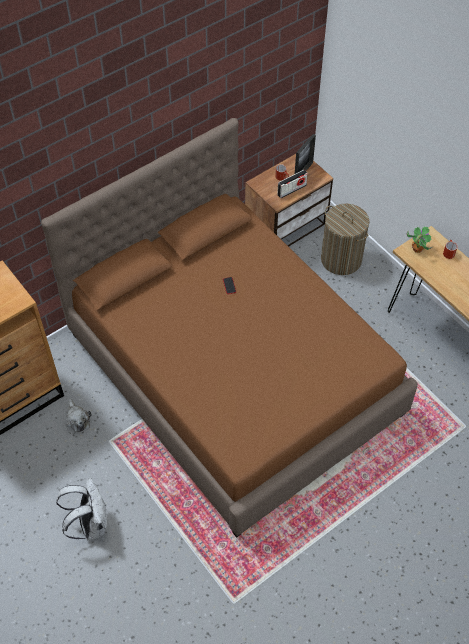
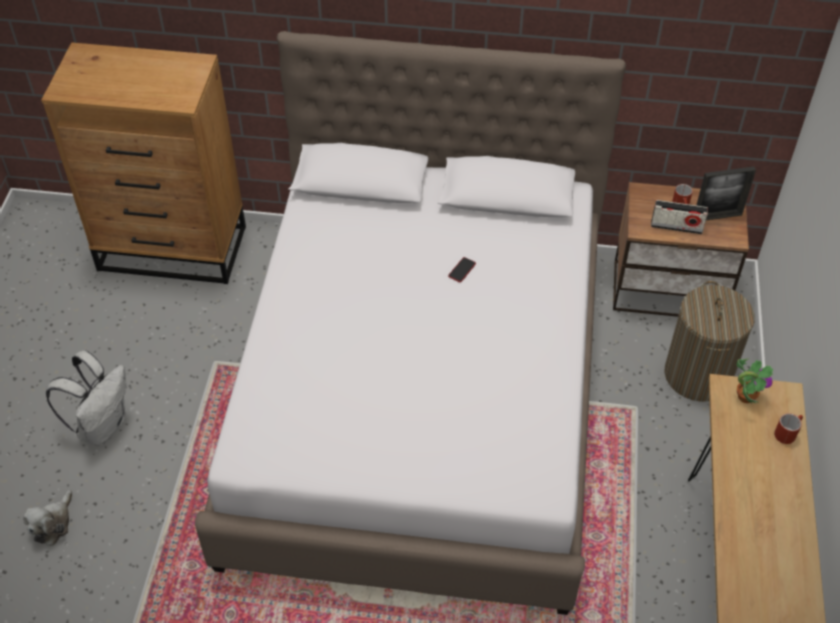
camera: 45 degrees right, 5 degrees down
brown bed [41,118,418,538] -> white bed [195,31,626,615]
plush toy [67,399,91,432] -> plush toy moved to [23,490,72,546]

